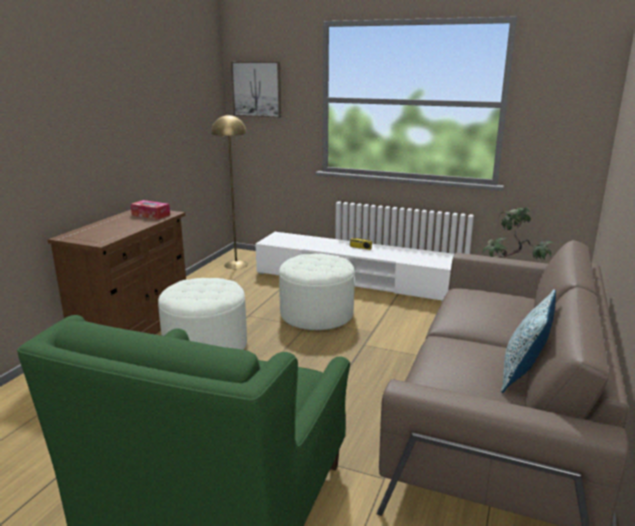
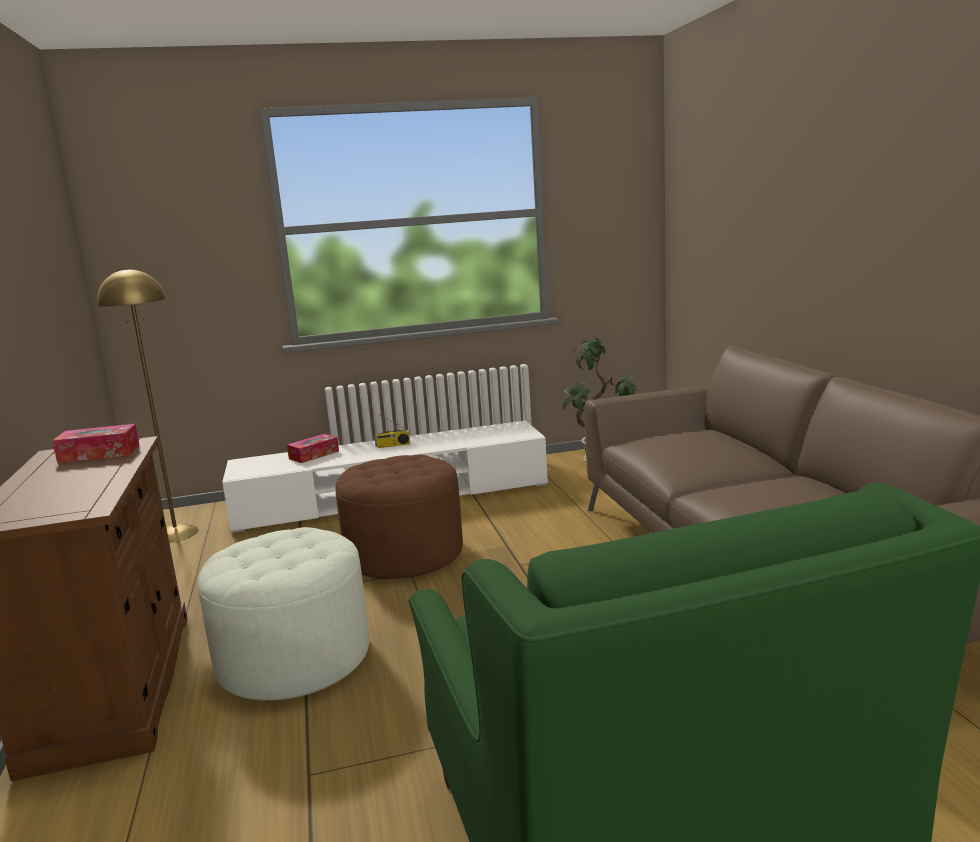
camera: 35 degrees left, 5 degrees down
picture [231,62,281,118] -> none
white ottoman [279,254,355,330] -> brown ottoman [335,454,463,579]
pillow [501,289,556,393] -> none
none -> tissue box [287,434,339,463]

